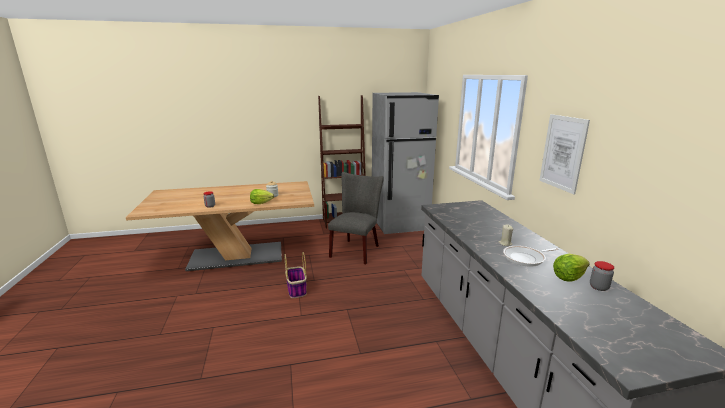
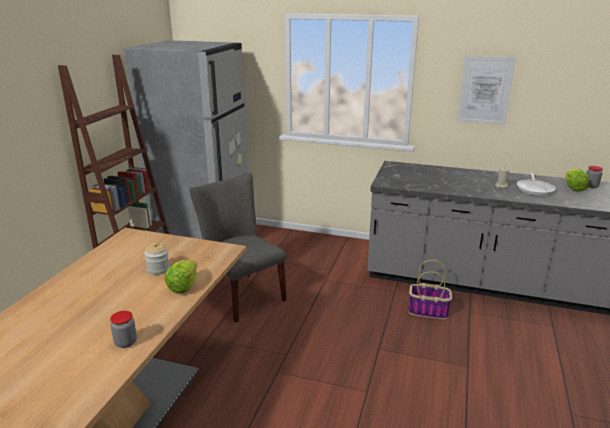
camera: 60 degrees left, 5 degrees up
basket [284,252,307,298] -> basket moved to [408,260,452,319]

